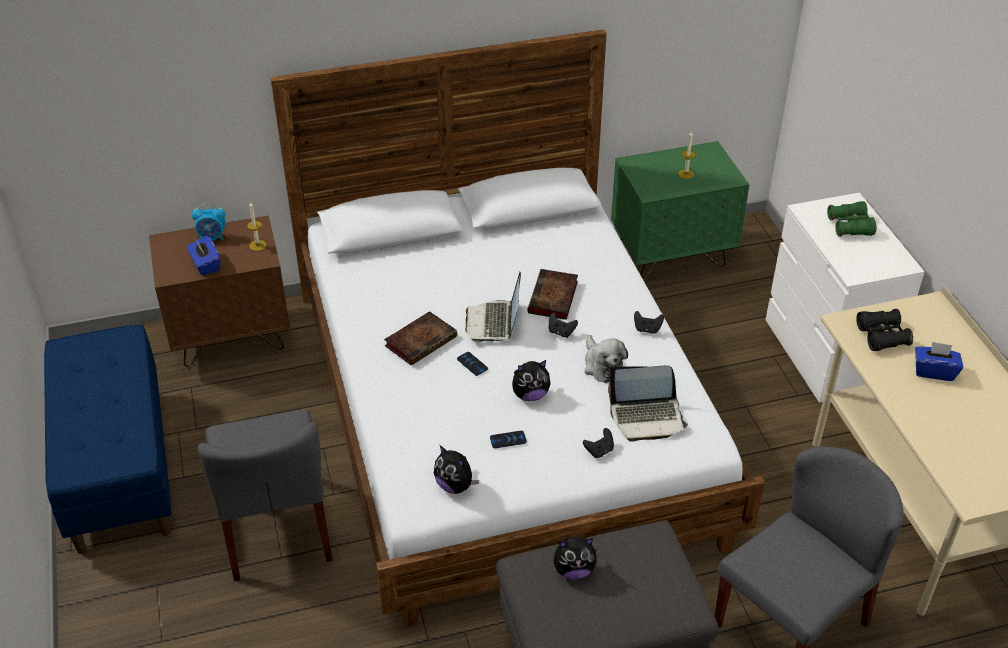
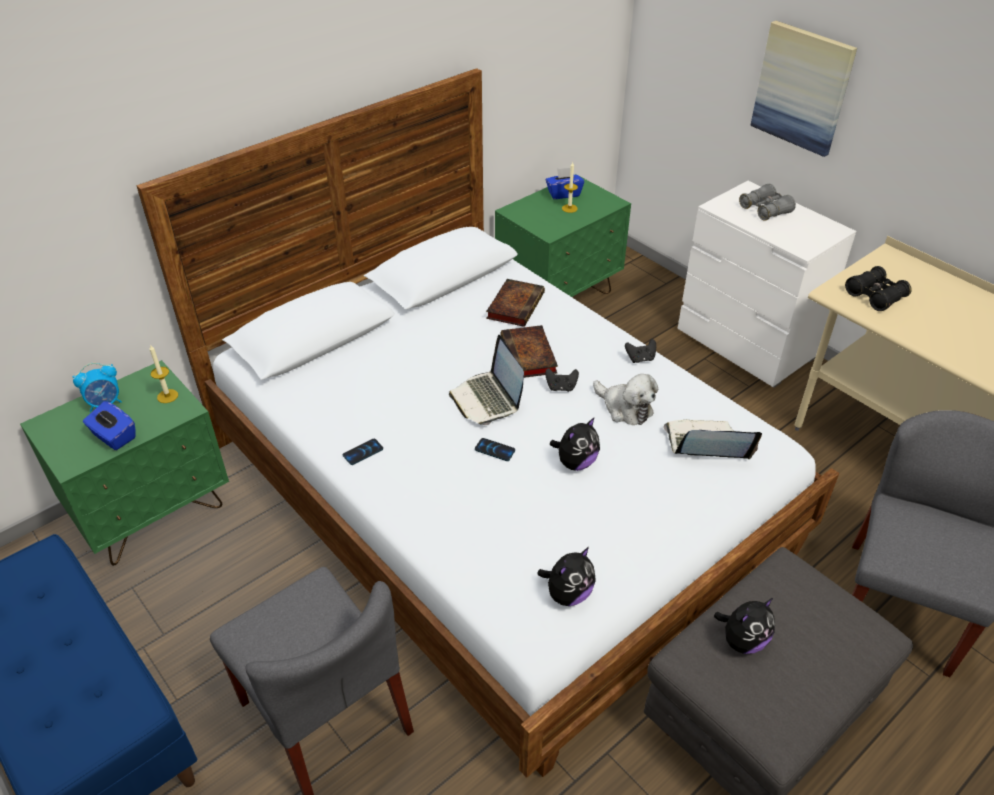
camera: 25 degrees left, 0 degrees up
brown nightstand [149,216,290,367] -> green nightstand [20,360,229,566]
book [384,311,457,366] -> book moved to [486,279,545,327]
plush toy [434,445,479,494] -> plush toy turned 60 degrees counterclockwise [537,547,596,606]
phone [490,431,527,448] -> phone moved to [343,439,383,465]
black game controller [583,428,614,458] -> none
laptop [608,365,688,442] -> laptop turned 150 degrees counterclockwise [663,420,762,459]
green binoculars [827,201,876,237] -> grey binoculars [739,184,796,220]
blue tissue box [915,341,963,381] -> blue tissue box moved to [546,168,584,199]
none -> picture [750,21,857,157]

